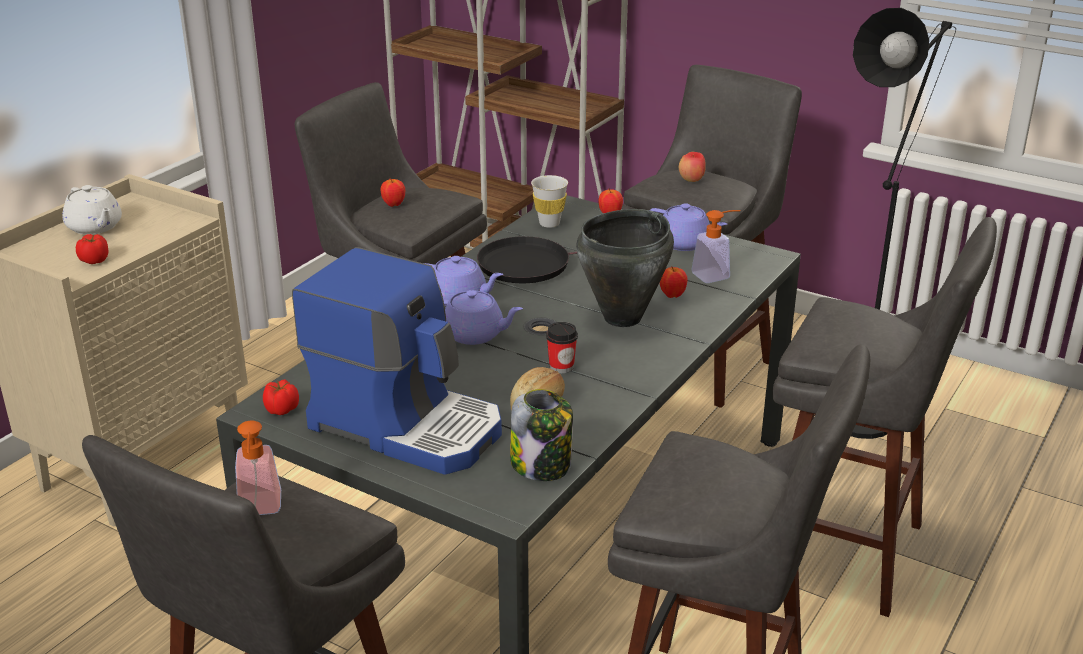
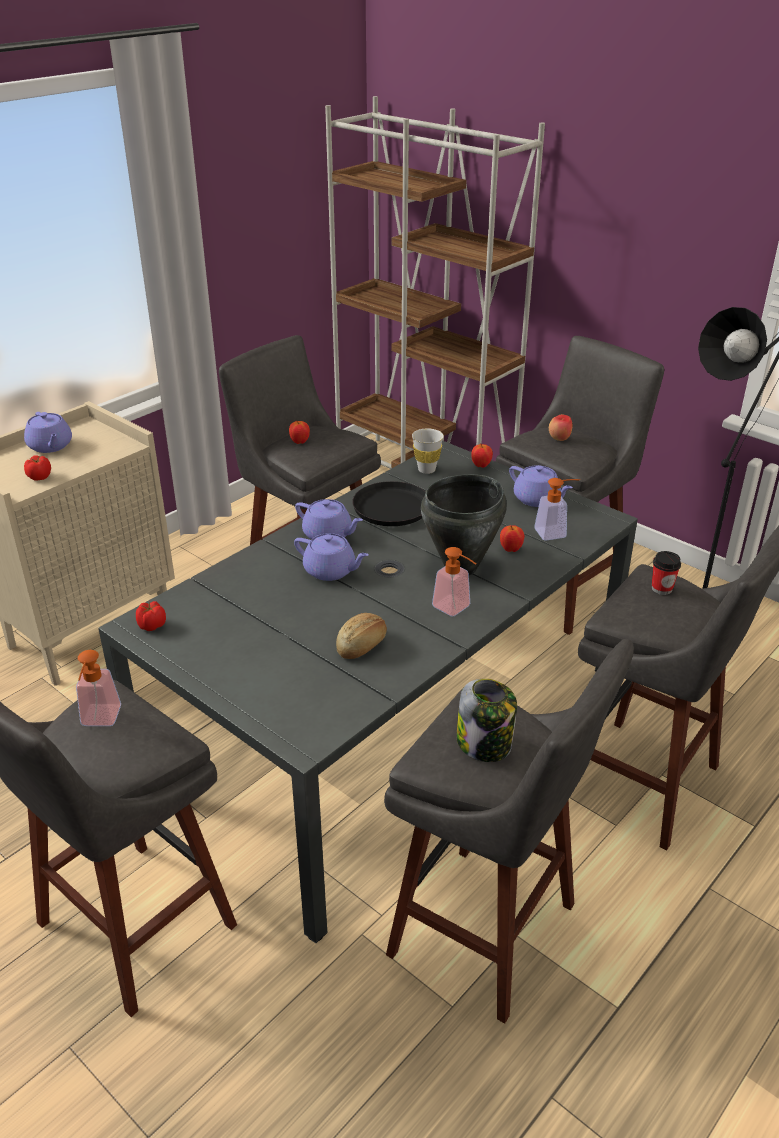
camera: 10 degrees right, 5 degrees up
white teapot [62,185,122,235] -> purple teapot [24,412,72,453]
coffee machine [292,247,502,475] -> none
jar [510,389,573,481] -> jar moved to [456,679,517,762]
cup [546,322,578,373] -> cup moved to [651,551,681,595]
none -> soap dispenser [432,547,476,617]

